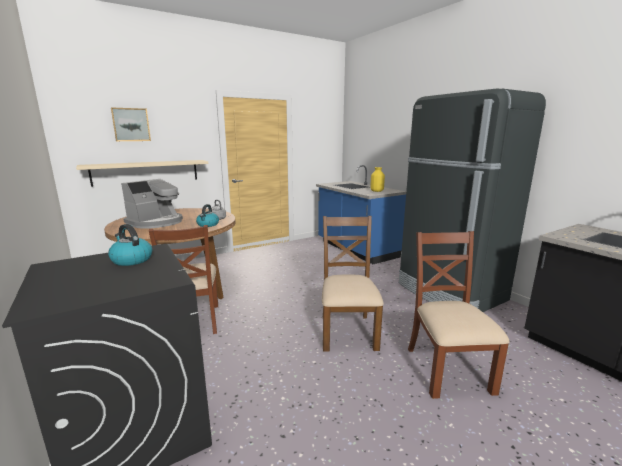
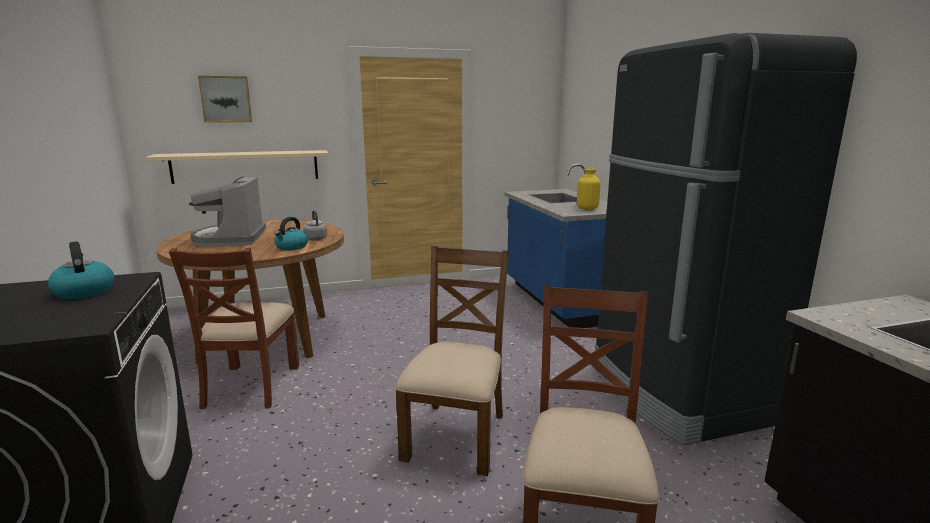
camera: 15 degrees right, 0 degrees up
coffee machine [121,179,183,229] -> coffee machine turned 120 degrees clockwise [189,177,266,246]

